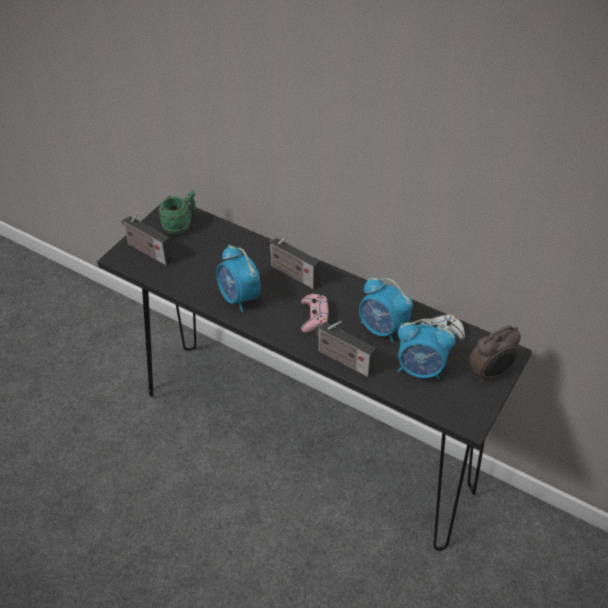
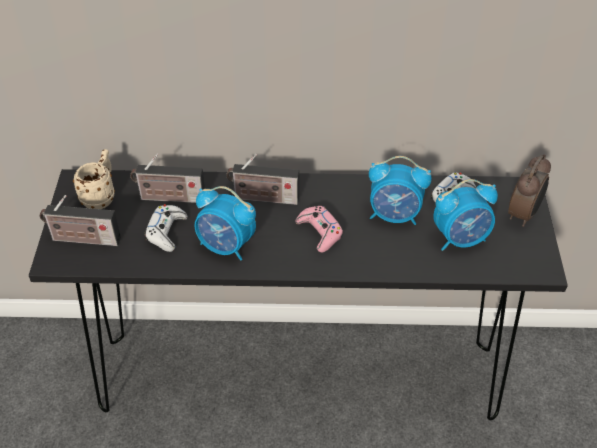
camera: 30 degrees left, 0 degrees up
green mug [159,191,196,235] -> beige mug [73,149,115,209]
radio [315,321,376,377] -> radio moved to [130,154,205,203]
none -> white game controller [144,204,188,252]

